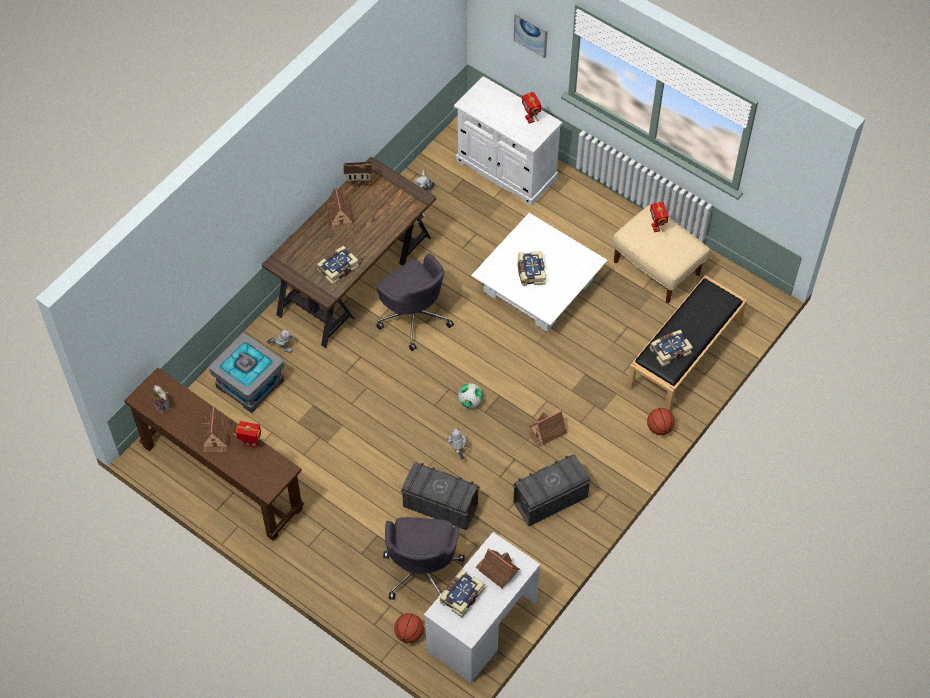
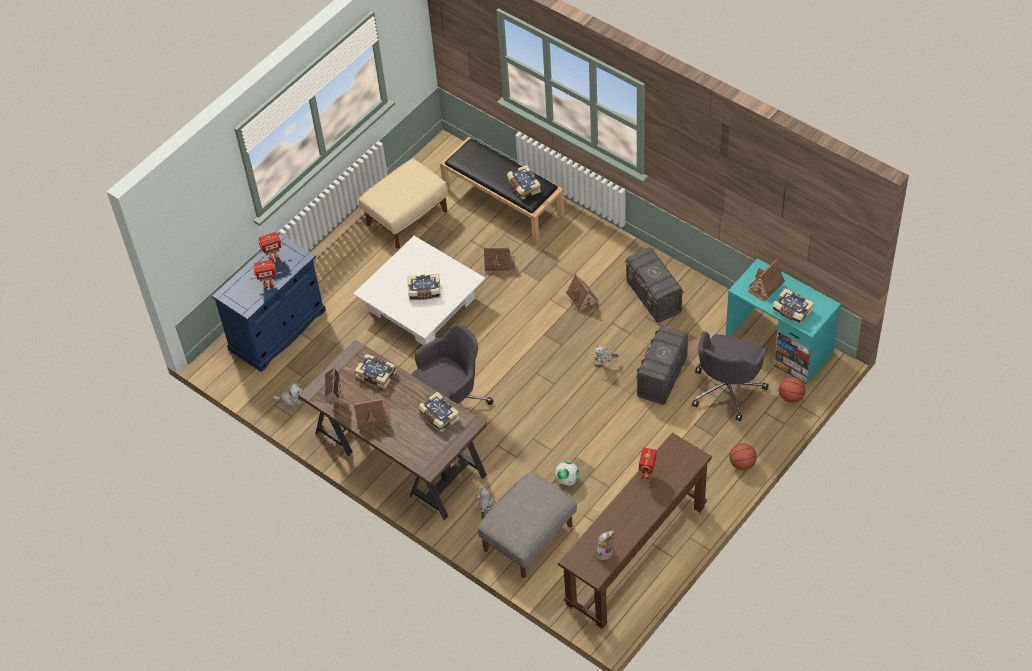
camera: 85 degrees left, 5 degrees down
toy house [201,406,230,452] -> toy house moved to [483,247,515,273]
grey storage box [209,333,284,413] -> grey ottoman [478,471,577,578]
grey office chair [383,517,465,600] -> grey office chair turned 105 degrees clockwise [692,331,769,421]
white desk [424,532,540,683] -> turquoise desk [726,258,841,384]
white cabinet [454,76,562,206] -> blue cabinet [212,234,326,372]
football [458,383,483,408] -> football moved to [555,461,580,486]
picture [514,13,548,58] -> none
basketball [647,408,675,435] -> basketball moved to [729,443,757,470]
toy robot [650,202,669,232] -> toy robot moved to [251,260,282,289]
none -> book [354,354,397,389]

